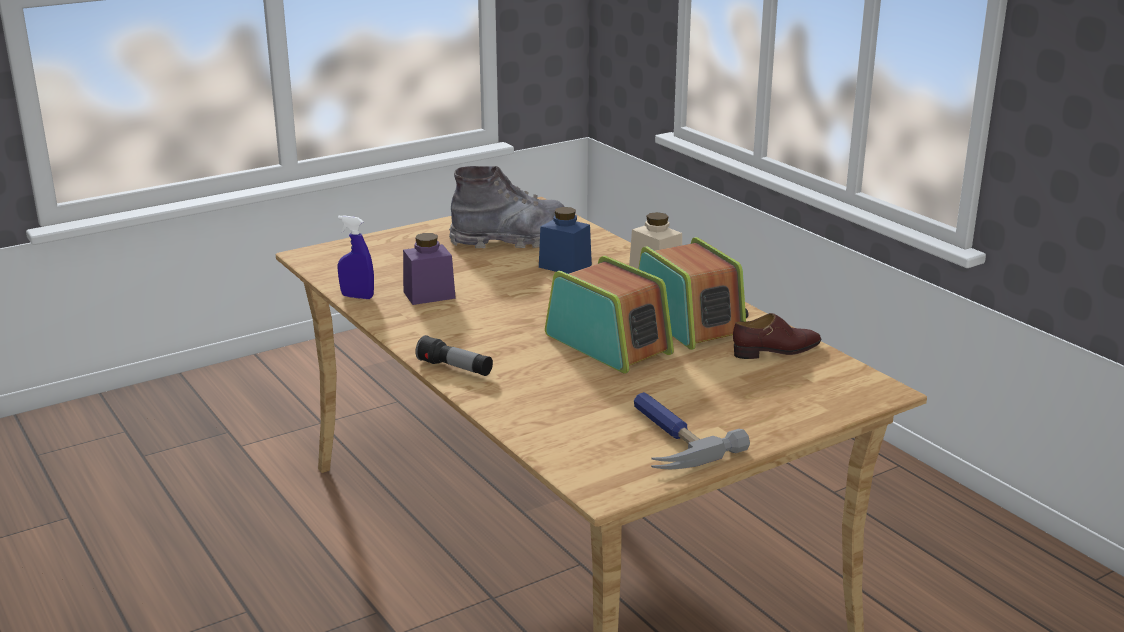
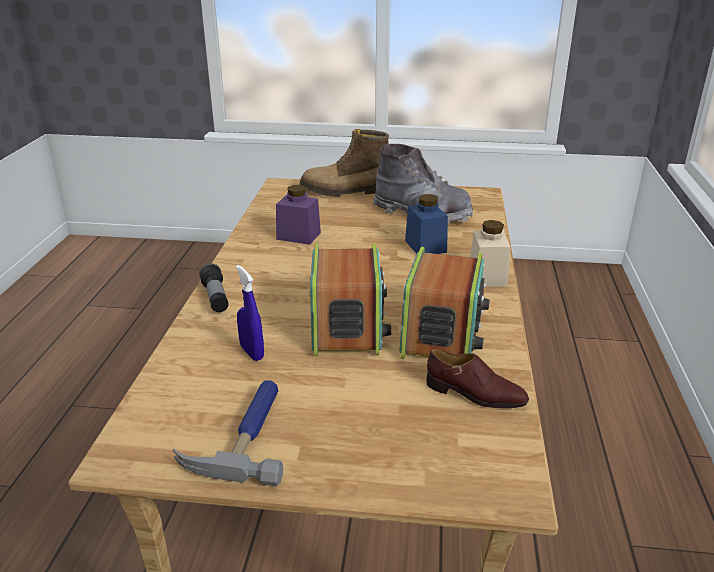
camera: 40 degrees right, 5 degrees up
blue spray bottle [338,215,374,299] -> blue spray bottle moved to [236,265,264,361]
none -> boot [299,129,389,197]

